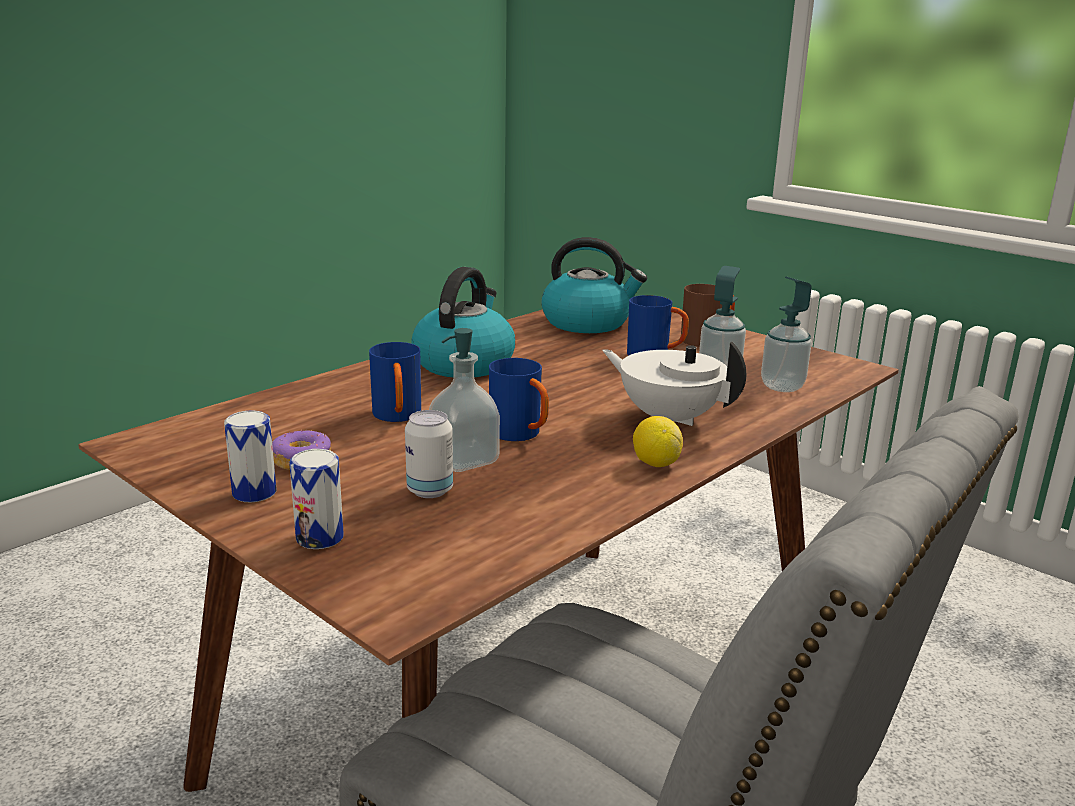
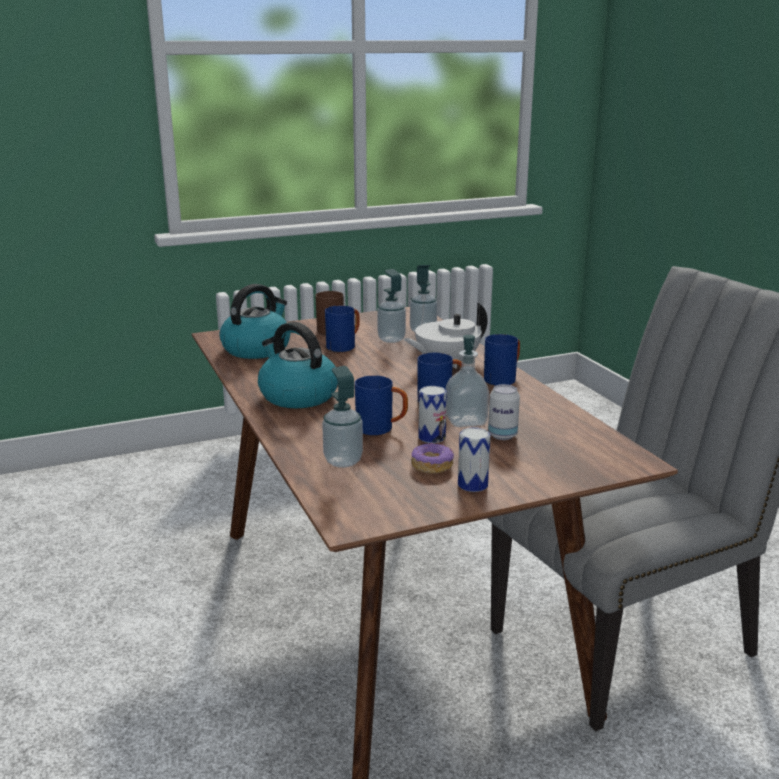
camera: 65 degrees left, 0 degrees up
can [289,449,344,549] -> can moved to [418,386,447,443]
lemon [633,416,683,467] -> blue mug [484,334,520,386]
none -> soap dispenser [322,366,363,468]

